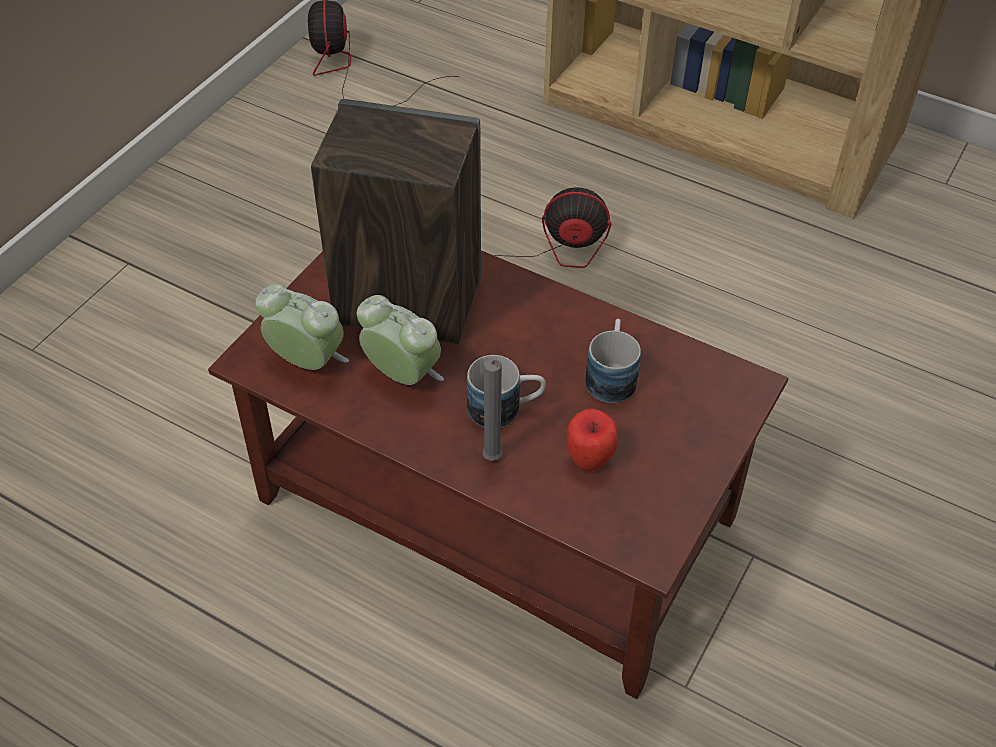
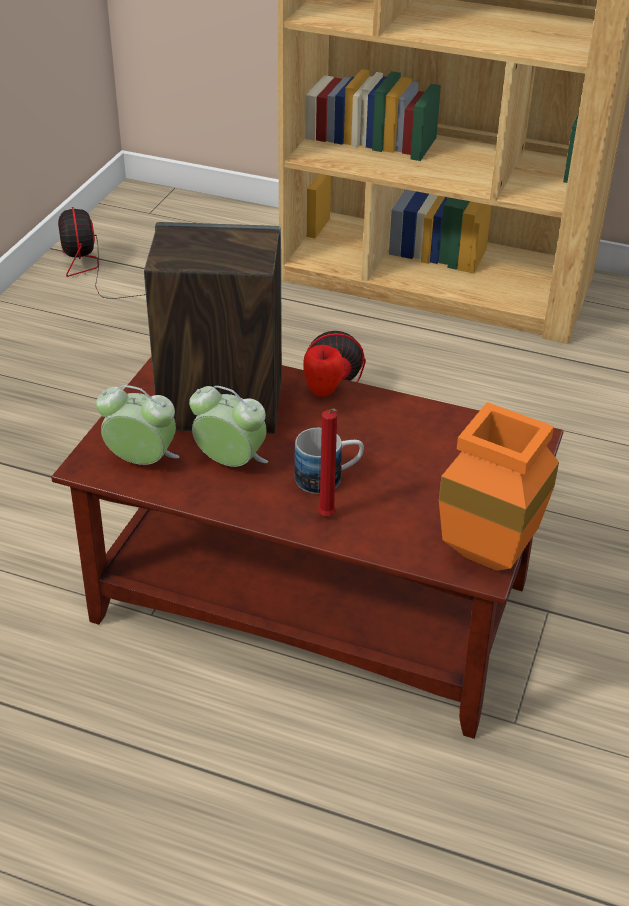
camera: 10 degrees left, 10 degrees down
grey candle [482,358,502,461] -> red candle [318,408,337,516]
apple [567,408,618,472] -> apple moved to [303,345,344,397]
mug [585,319,641,403] -> none
none -> orange vase [439,402,559,571]

